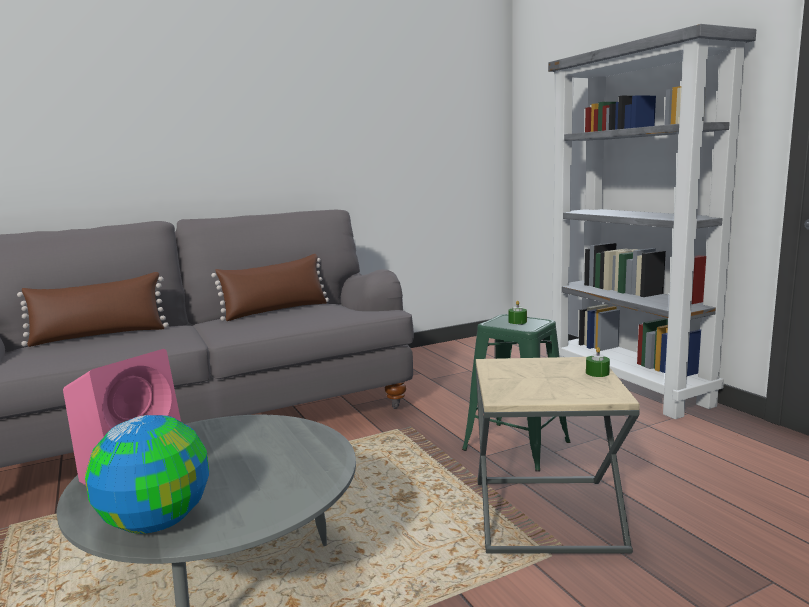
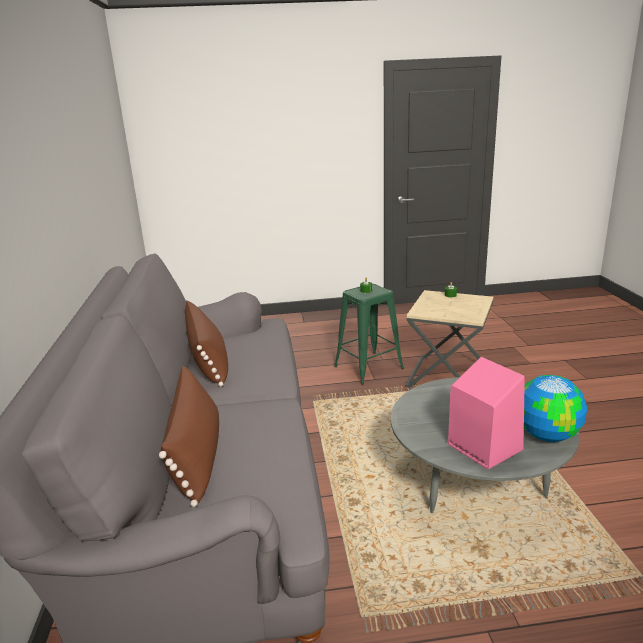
camera: 70 degrees left, 10 degrees up
grey bookcase [548,24,757,419] -> none

